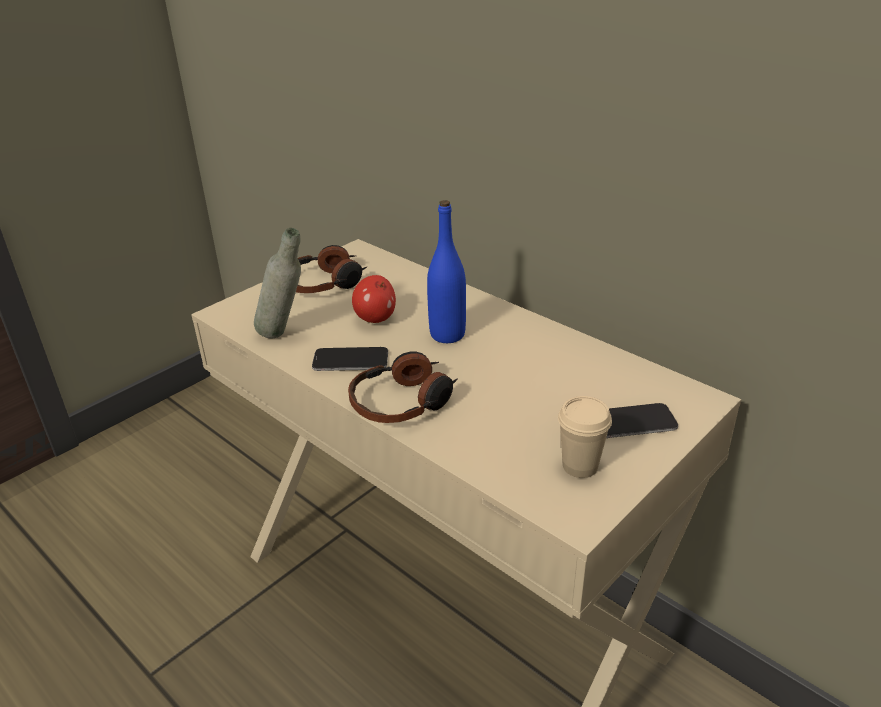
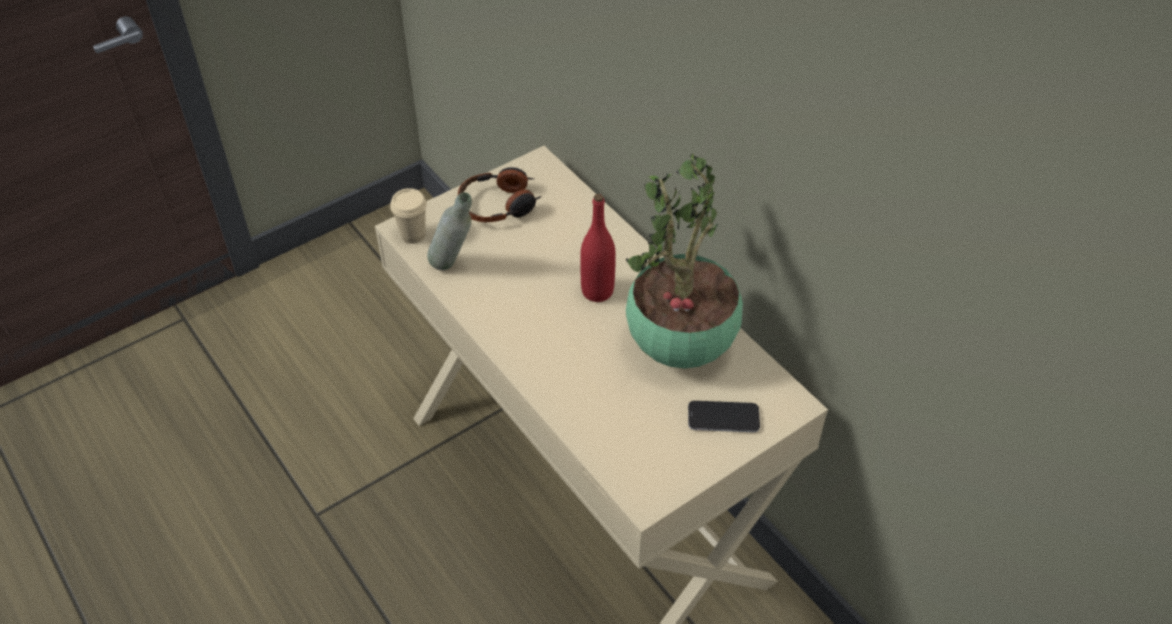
camera: 10 degrees right, 15 degrees up
phone [312,347,388,371] -> none
headphones [348,352,458,423] -> none
apple [352,275,396,323] -> none
blue bottle [427,200,466,343] -> red bottle [580,194,616,302]
beige cup [558,396,612,478] -> beige cup moved to [390,188,427,244]
none -> potted plant [626,154,743,369]

